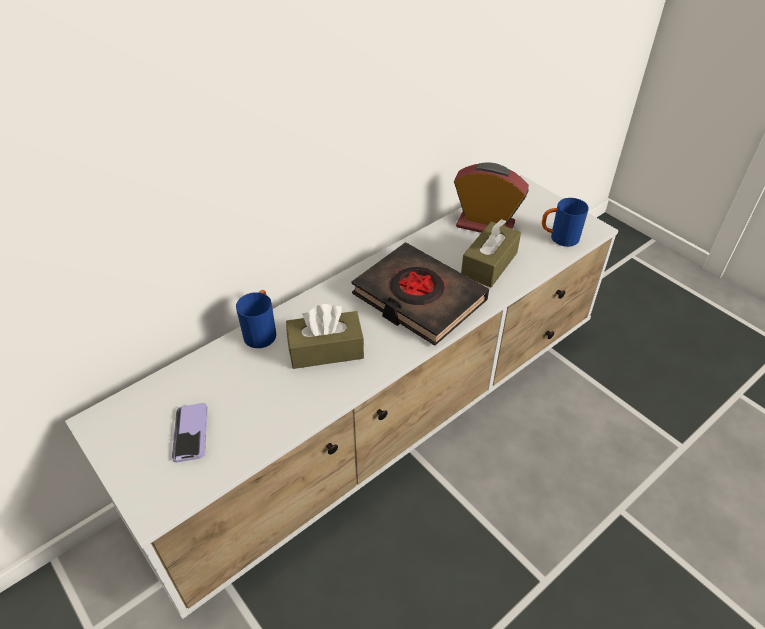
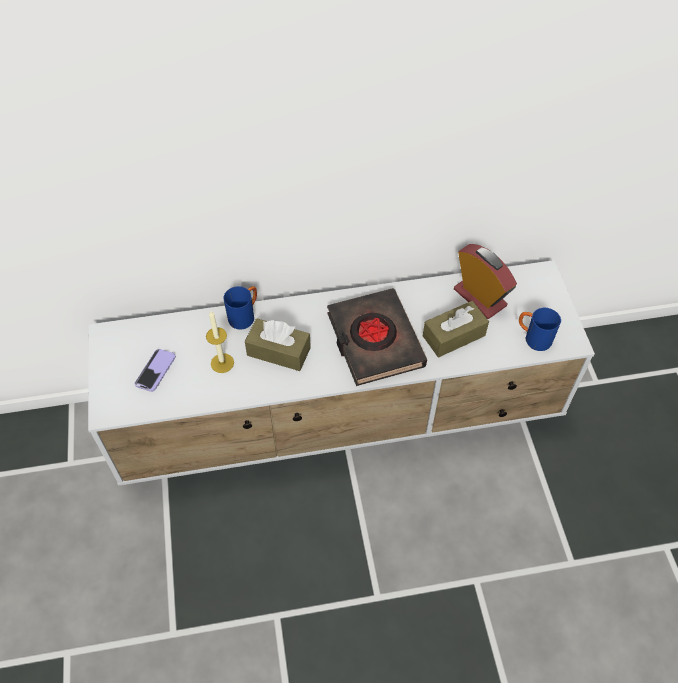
camera: 30 degrees right, 10 degrees up
none -> candle [206,311,234,373]

